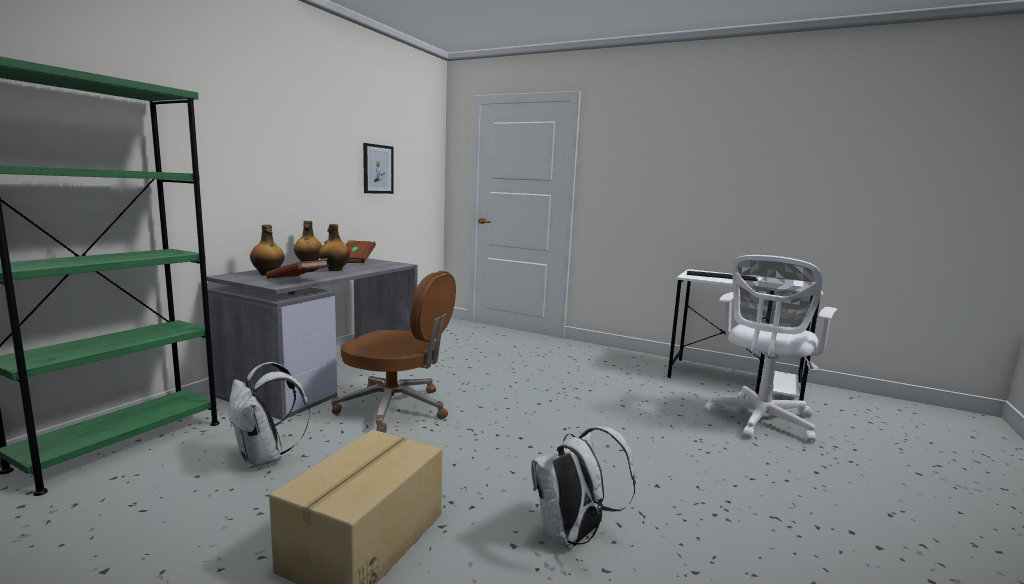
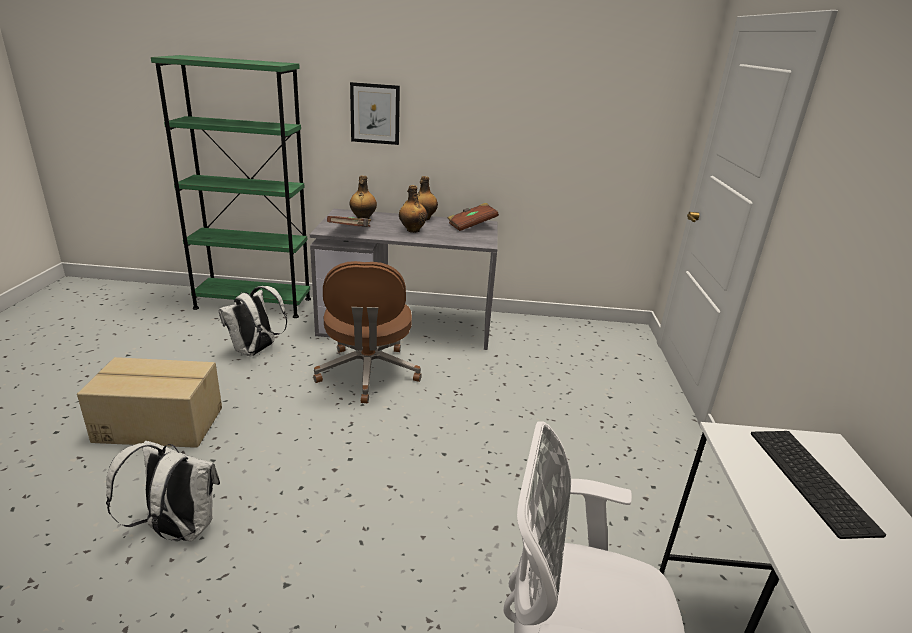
camera: 65 degrees right, 15 degrees up
picture [363,143,394,194] -> picture moved to [350,82,400,145]

